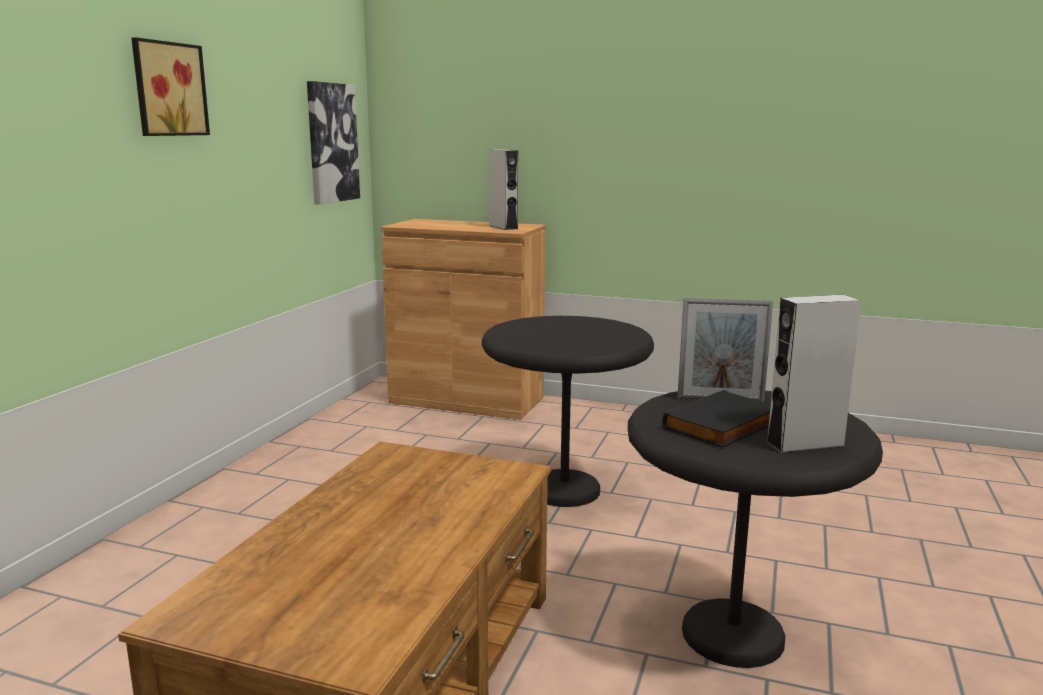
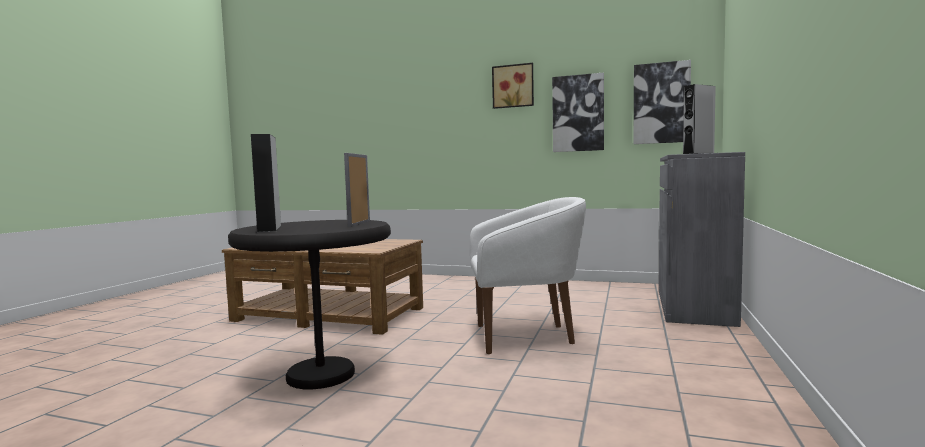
camera: 90 degrees right, 10 degrees down
brown cabinet [381,219,546,420] -> grey cabinet [659,152,745,327]
black side table [482,316,654,507] -> white armchair [470,197,586,354]
black book [662,390,771,448] -> none
none -> picture [552,73,604,152]

